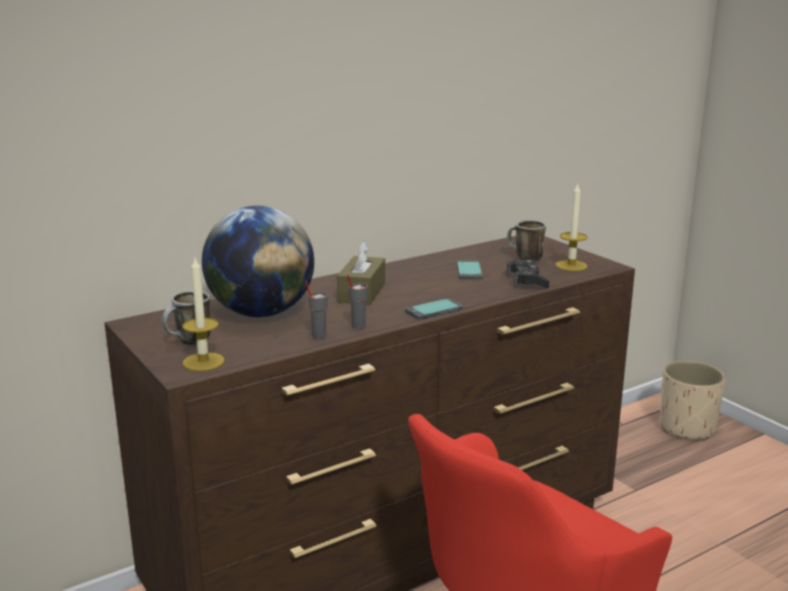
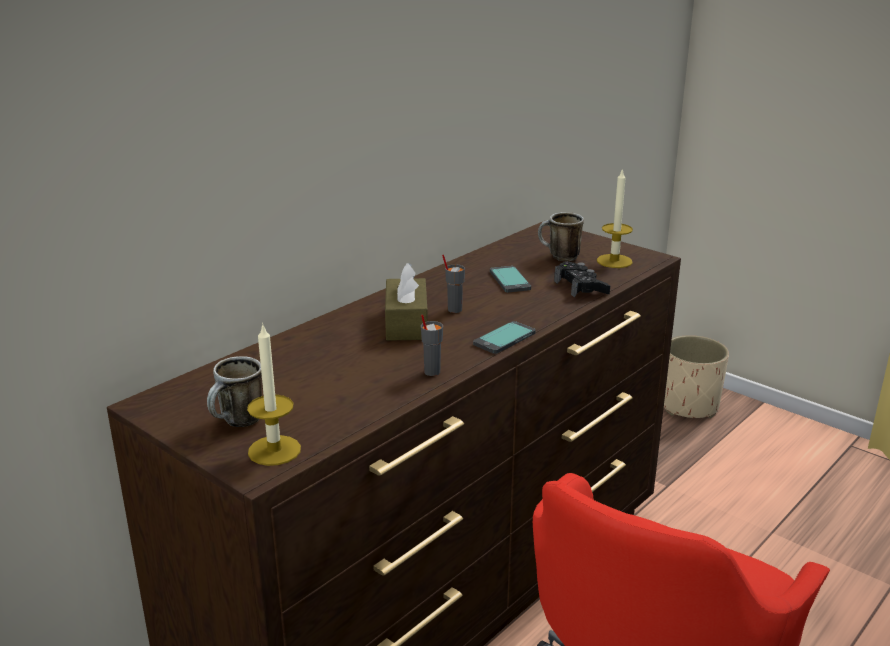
camera: 15 degrees left, 5 degrees up
globe [202,206,314,317] -> none
grey cup [305,281,328,339] -> grey cup moved to [442,255,465,313]

